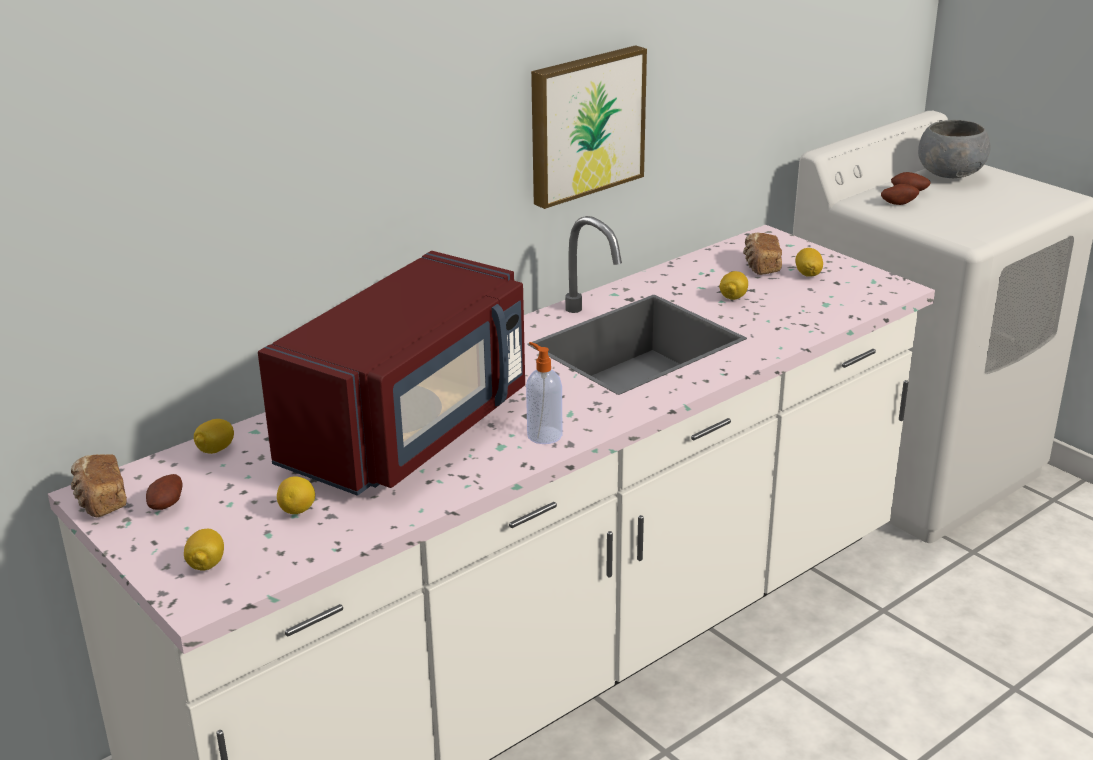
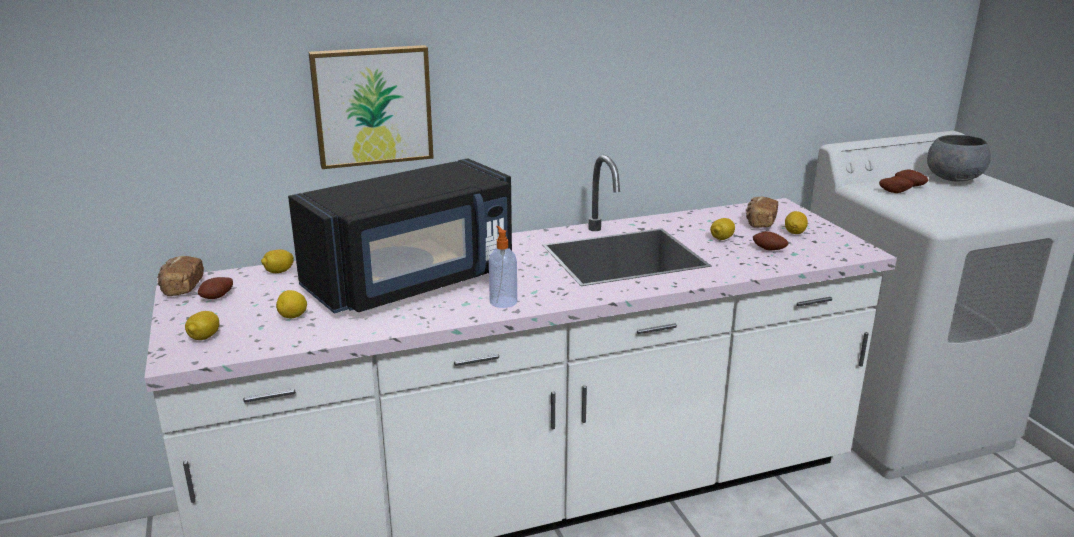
camera: 20 degrees right, 5 degrees down
red microwave [258,251,525,496] -> black microwave [288,158,512,314]
picture [531,45,647,209] -> picture moved to [309,45,434,169]
none -> potato [753,231,788,250]

